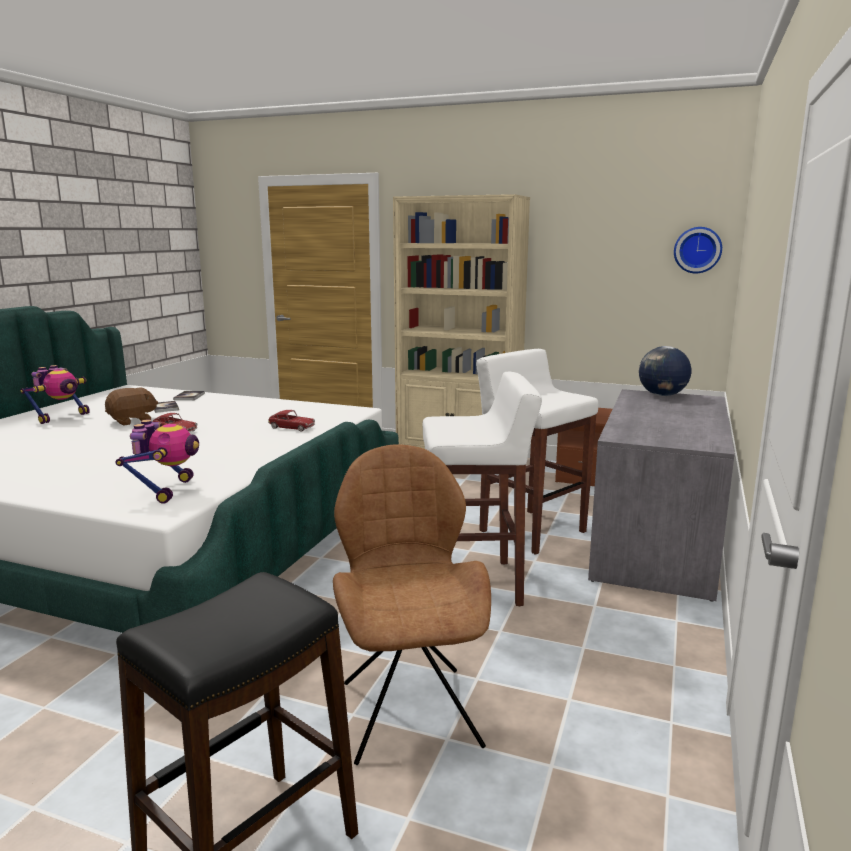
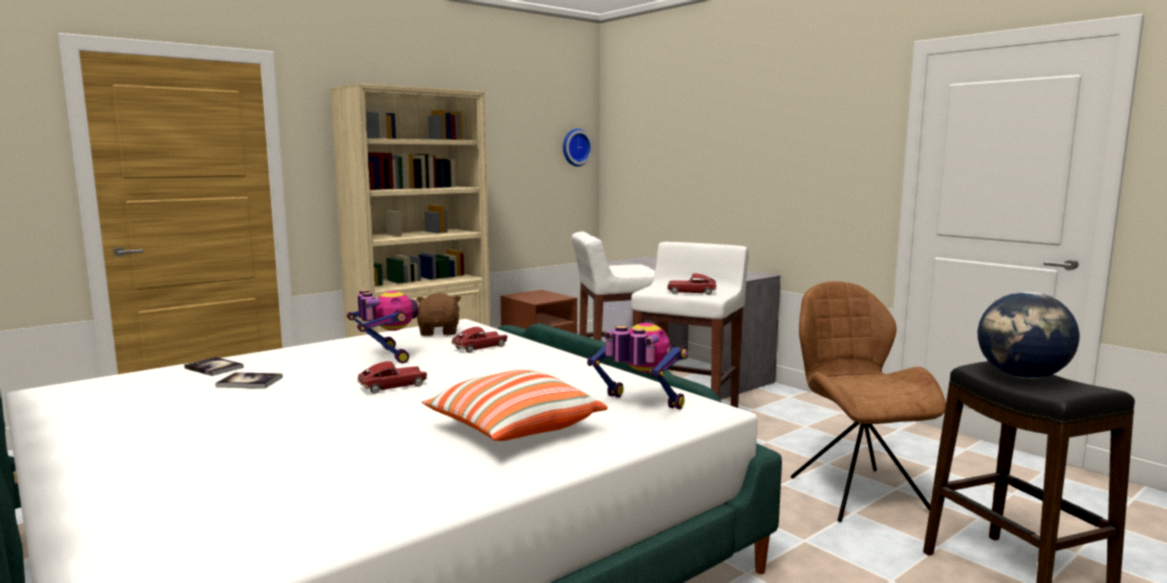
camera: 60 degrees left, 5 degrees down
toy robot [20,365,90,424] -> toy robot moved to [347,290,419,363]
brown plush toy [105,388,158,426] -> brown plush toy moved to [417,293,461,336]
brown chair [333,444,491,765] -> brown chair turned 60 degrees clockwise [791,281,946,522]
globe [639,346,691,396] -> globe moved to [978,291,1079,379]
none -> pillow [422,370,608,441]
none -> toy car [667,273,716,295]

